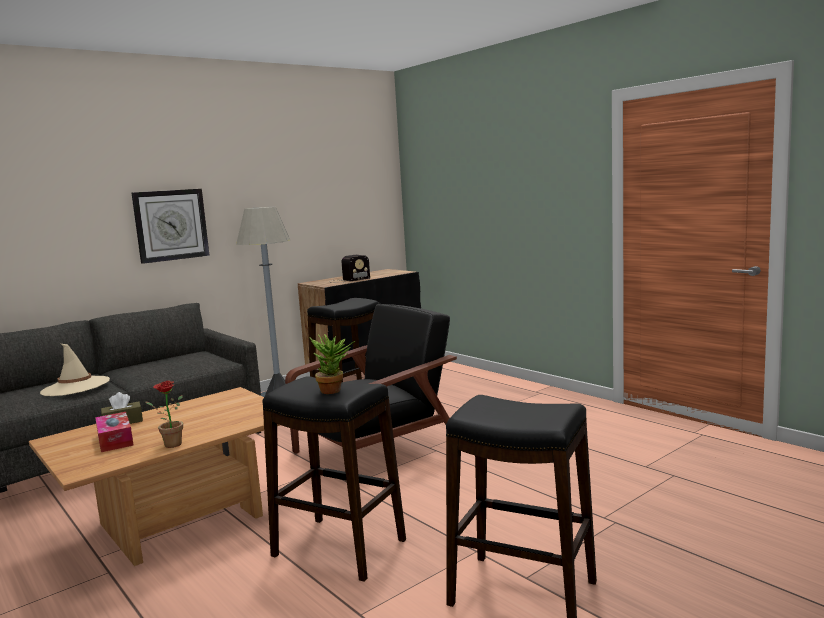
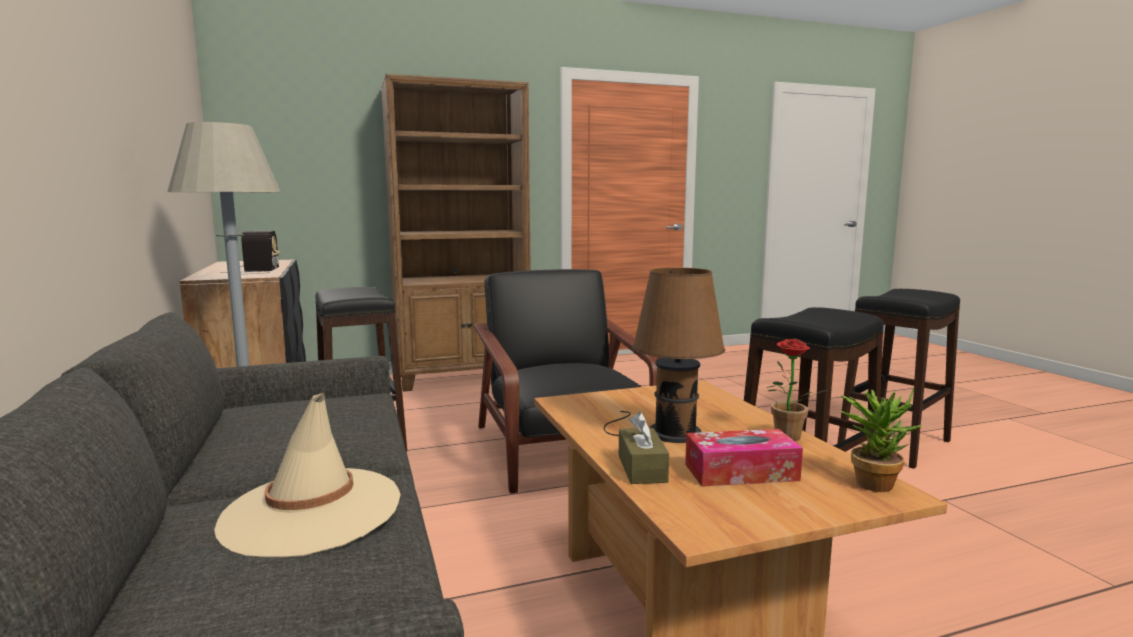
camera: 70 degrees left, 0 degrees up
wall clock [132,189,210,264] -> none
potted plant [309,334,355,394] -> potted plant moved to [840,388,921,492]
none -> brown bookcase [381,74,531,392]
none -> brown table lamp [604,268,725,443]

